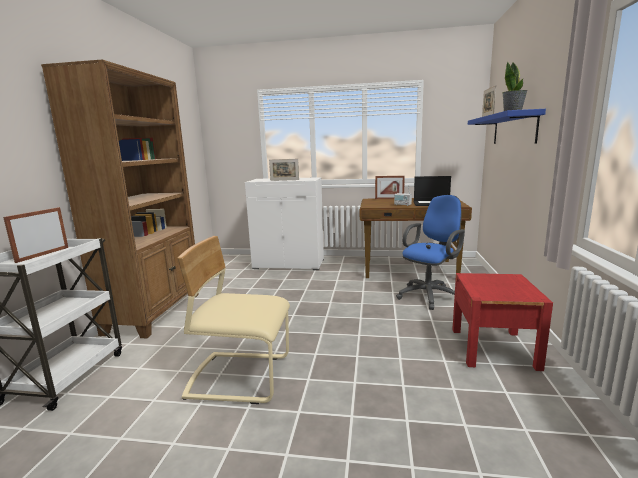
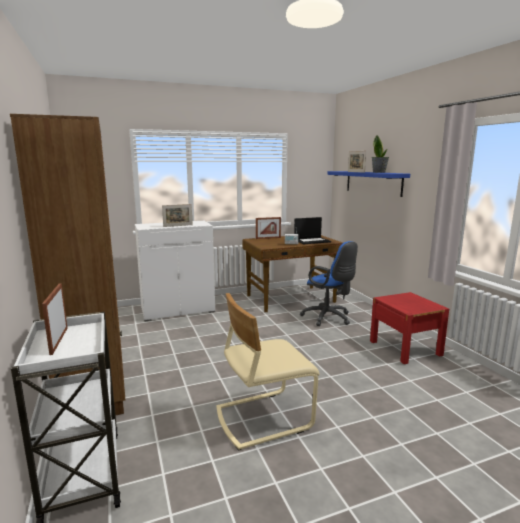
camera: 30 degrees left, 0 degrees up
blue office chair [396,195,465,310] -> blue office chair turned 120 degrees clockwise [300,241,358,326]

